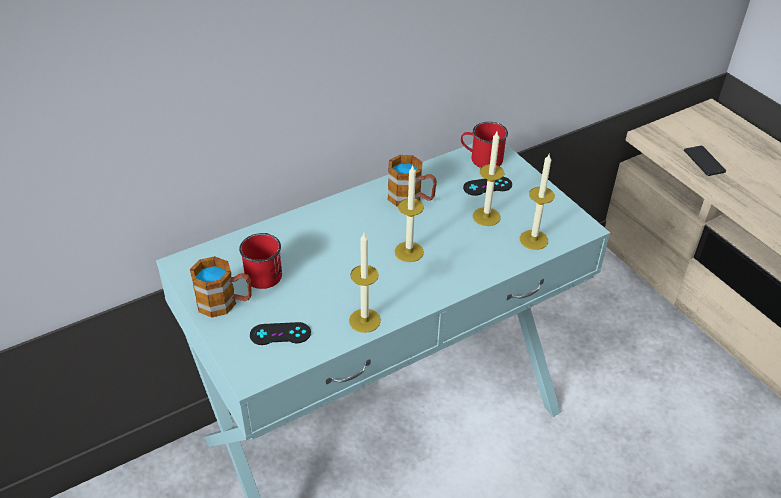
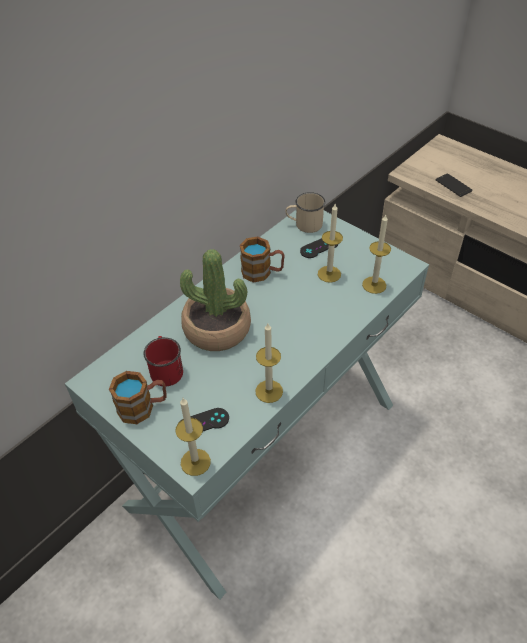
camera: 15 degrees left, 5 degrees up
candle [395,165,424,262] -> candle moved to [175,398,211,476]
red mug [461,122,508,168] -> beige mug [286,192,325,233]
none -> potted plant [180,249,251,351]

